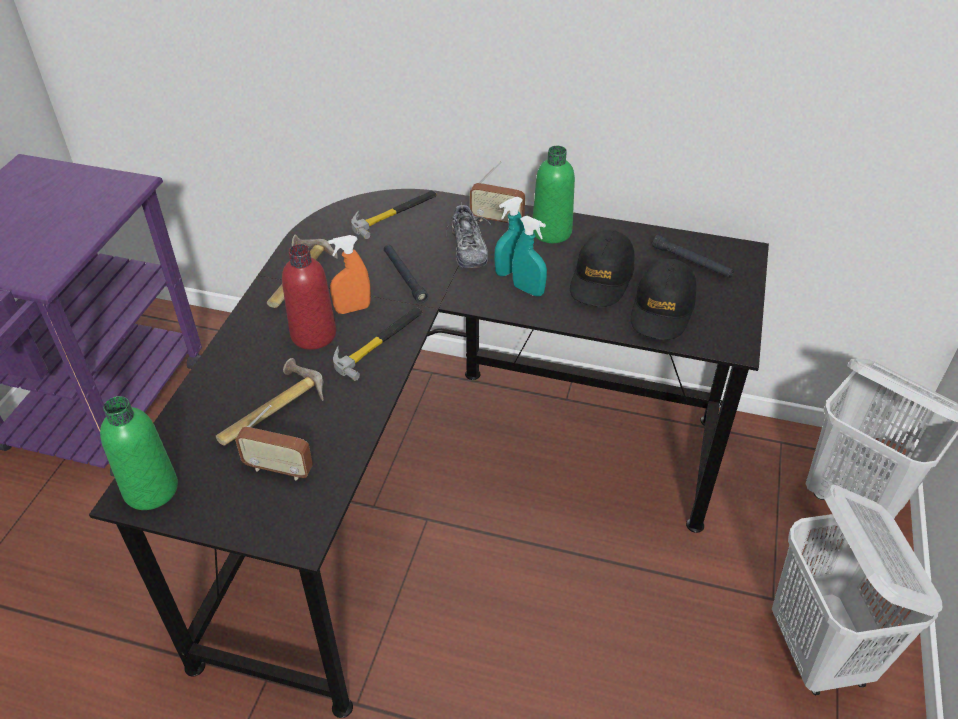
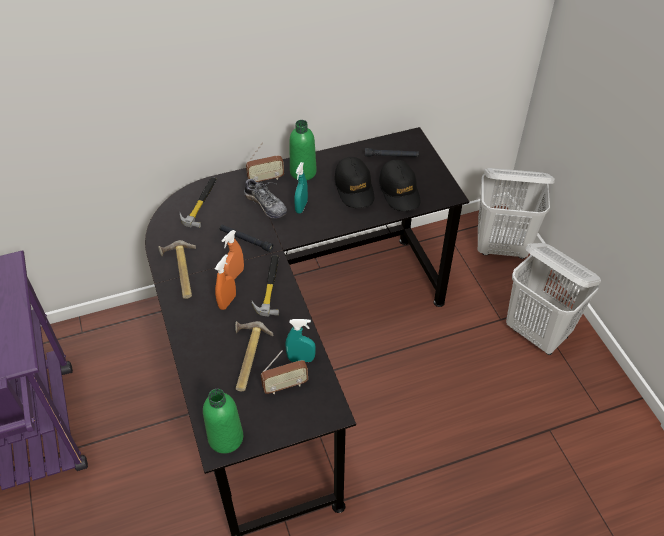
camera: 35 degrees left, 5 degrees up
red bottle [282,244,336,350] -> orange spray bottle [215,254,236,310]
turquoise spray bottle [512,216,547,296] -> turquoise spray bottle moved to [286,319,316,362]

